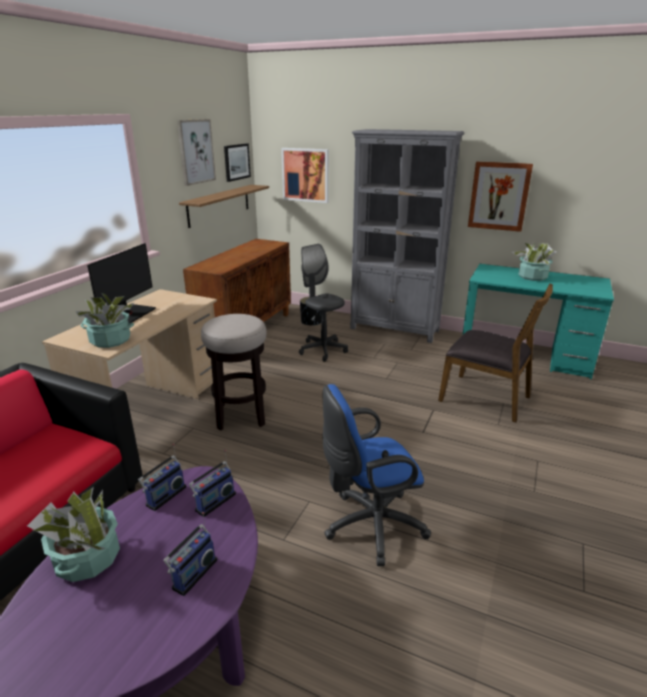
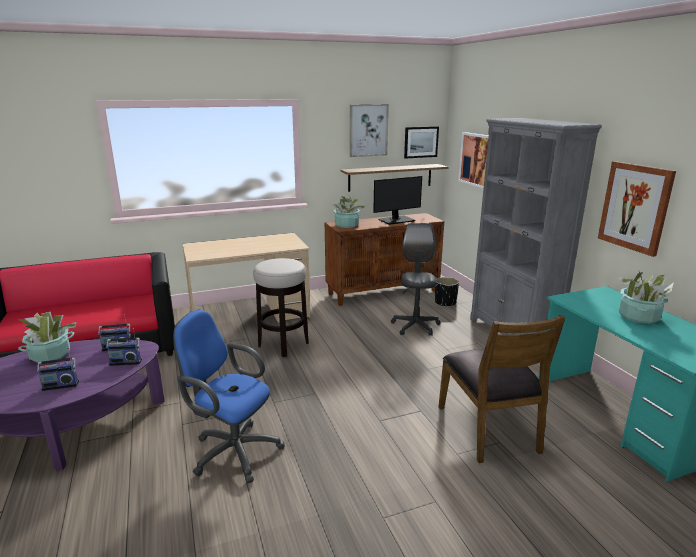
camera: 45 degrees right, 5 degrees down
potted plant [76,293,134,348] -> potted plant moved to [333,196,366,228]
monitor [87,243,156,323] -> monitor moved to [373,176,422,225]

